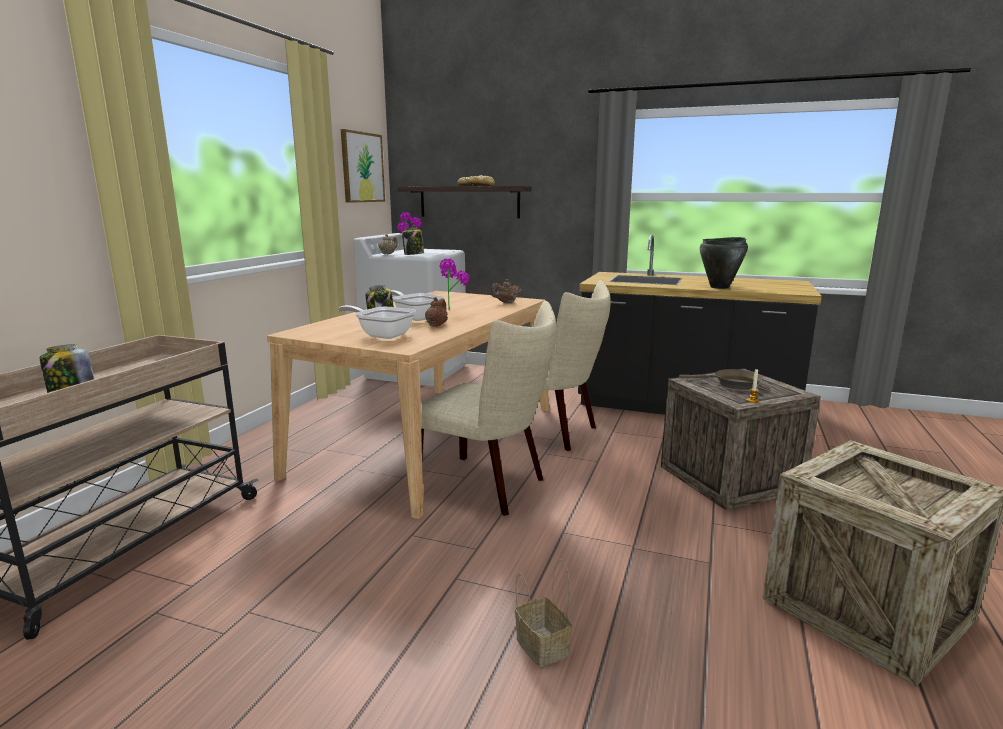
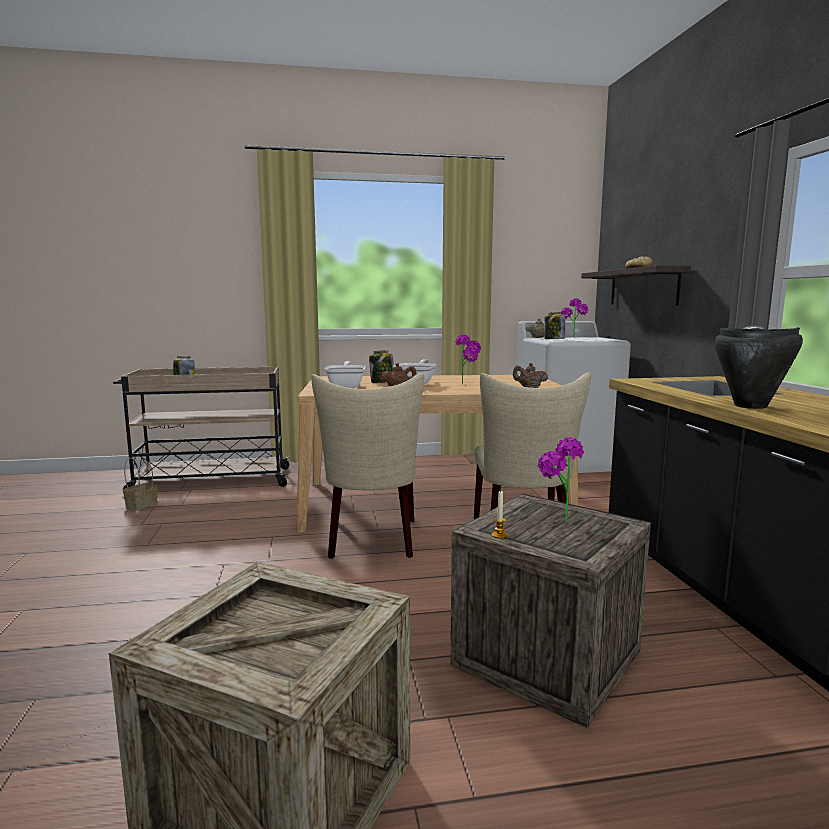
camera: 60 degrees right, 5 degrees down
picture [341,129,385,203] -> none
basket [515,559,572,668] -> basket moved to [123,458,157,511]
brown frying pan [679,369,763,390] -> potted plant [538,437,584,522]

